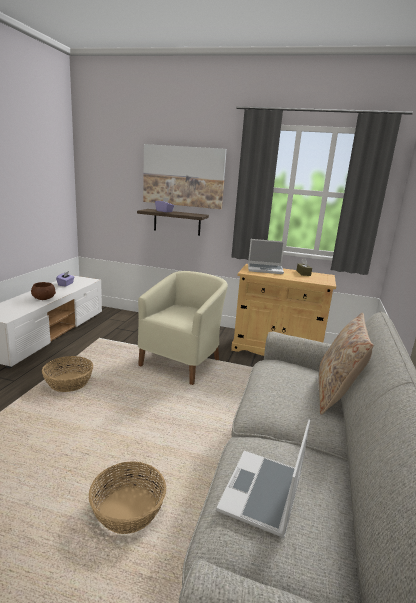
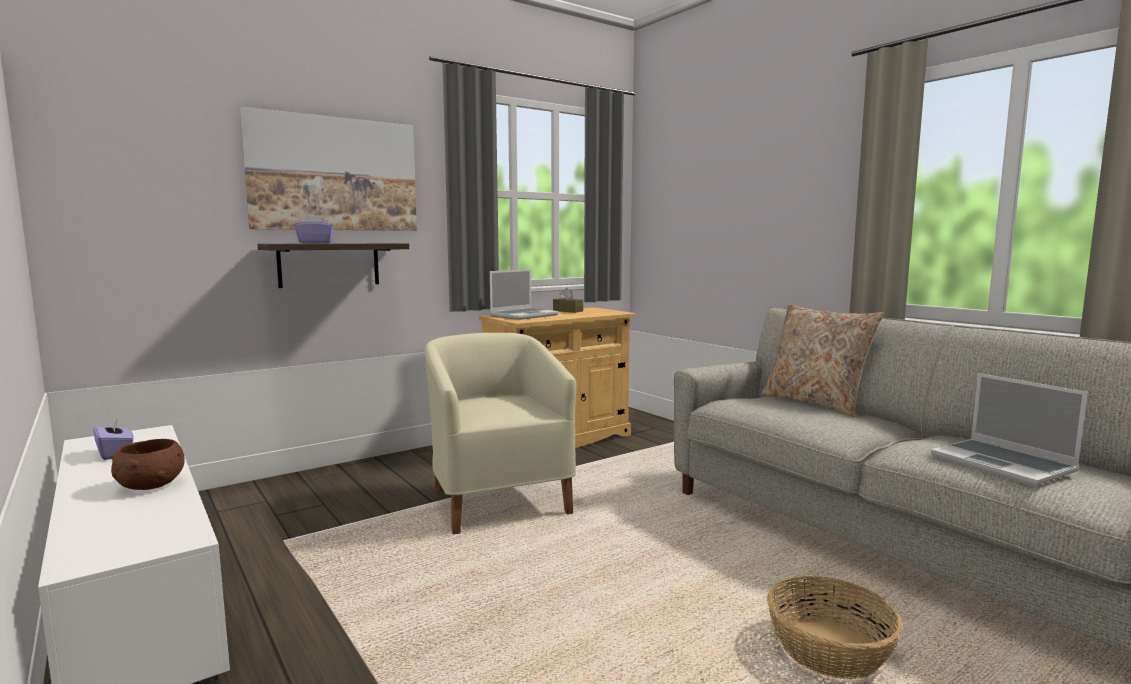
camera: 50 degrees left, 10 degrees down
basket [42,356,93,392] -> none

